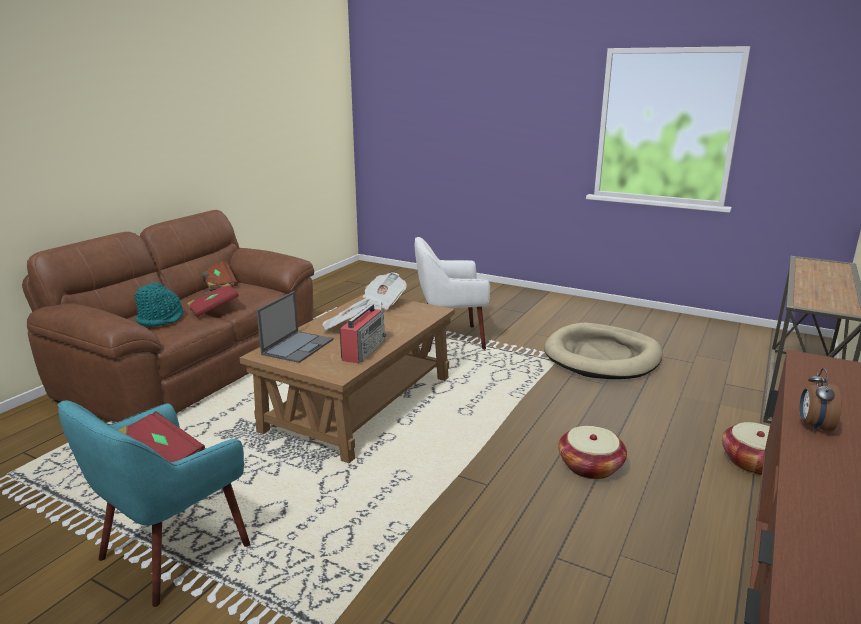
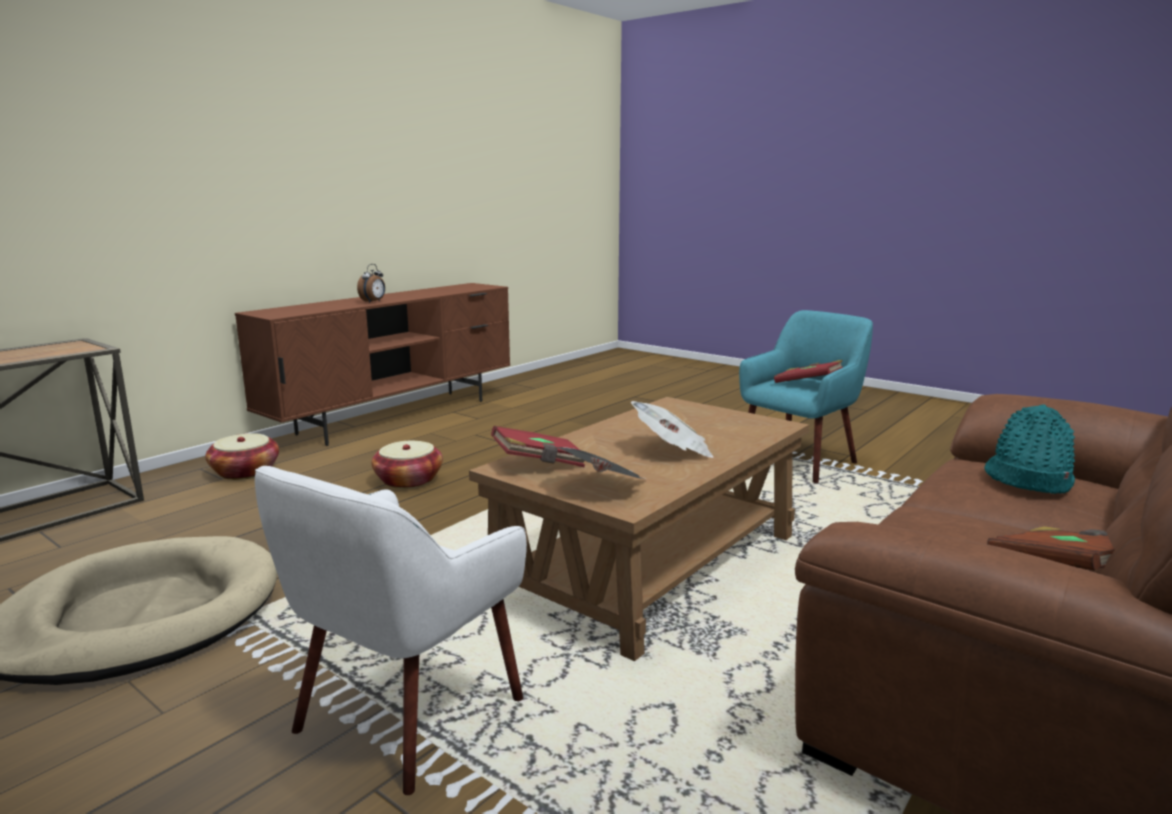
camera: 170 degrees left, 5 degrees down
red book [187,283,239,317] -> red book moved to [491,426,585,467]
laptop [257,291,333,363] -> none
radio [340,302,387,363] -> none
white armchair [415,237,490,352] -> white armchair turned 120 degrees clockwise [255,466,527,795]

